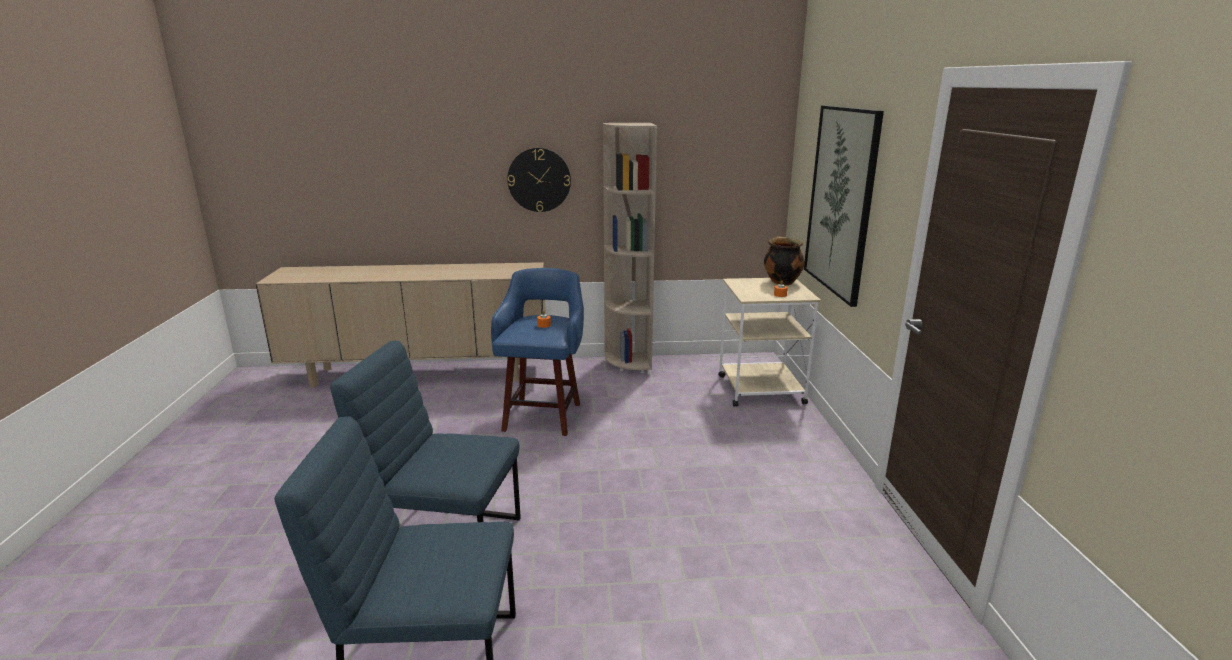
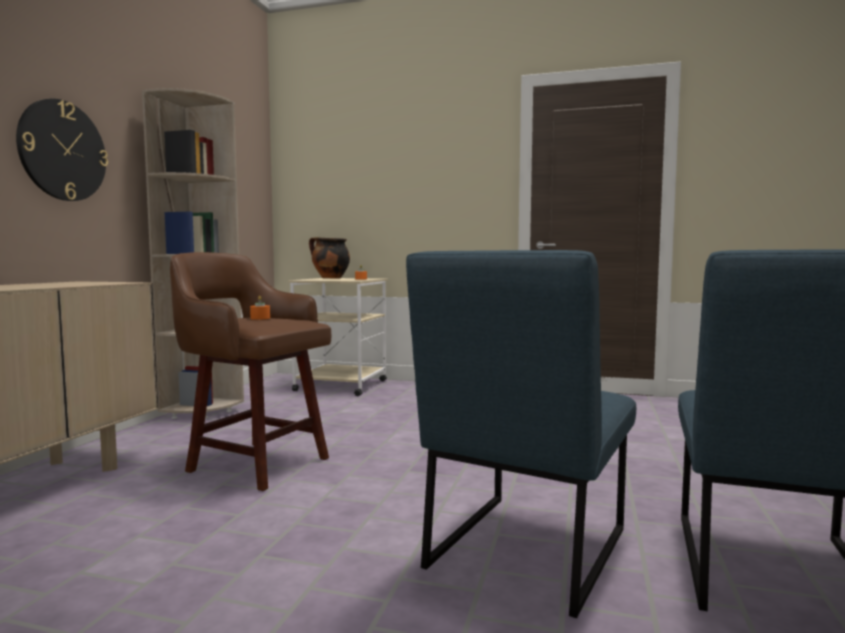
camera: 70 degrees left, 15 degrees down
blue stool [491,268,584,436] -> brown stool [170,252,331,491]
picture [804,105,884,307] -> none

